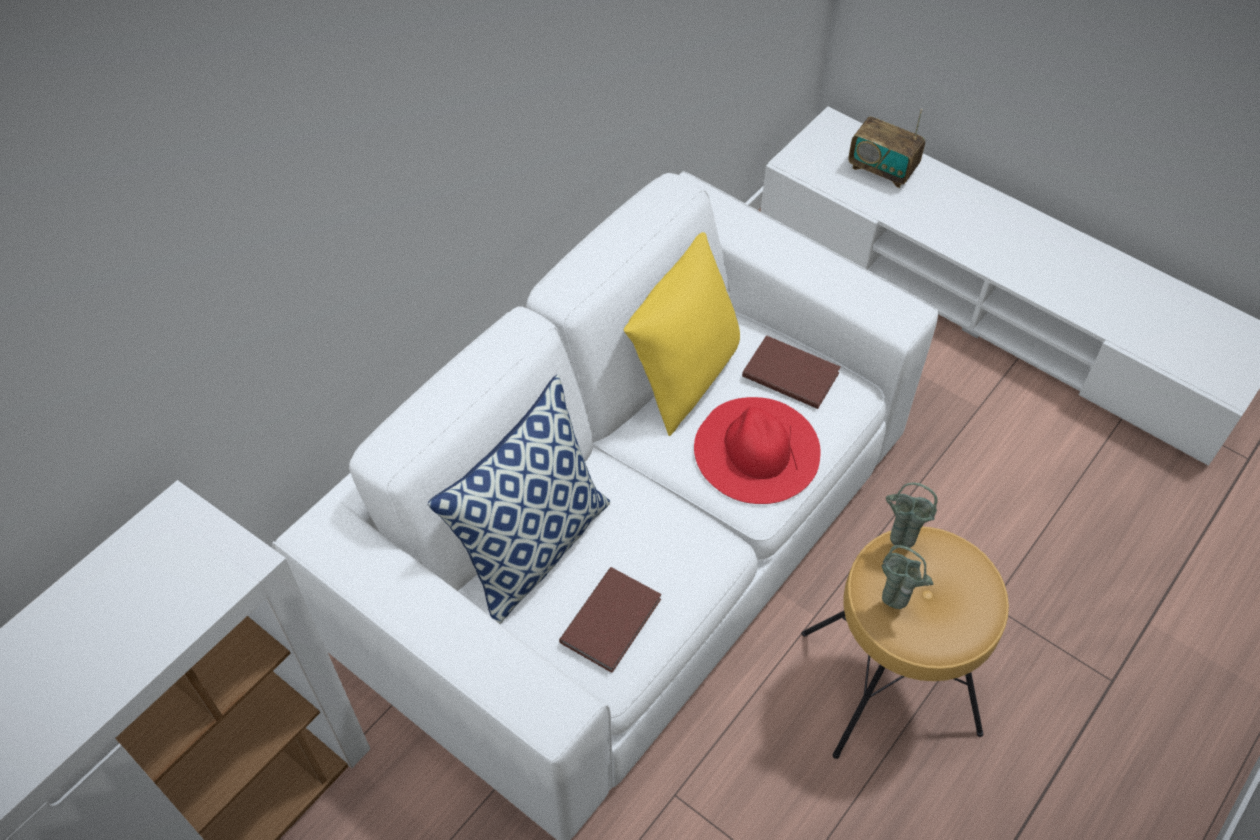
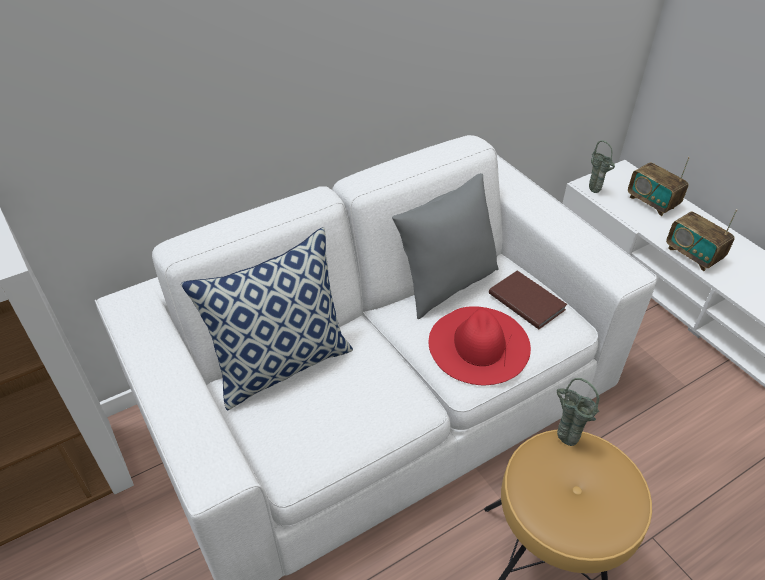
camera: 20 degrees right, 10 degrees down
brown book [559,567,662,673] -> none
yellow pillow [624,232,740,436] -> grey pillow [392,173,499,319]
green vase [881,545,933,609] -> green vase moved to [589,140,615,193]
none -> radio [666,209,737,271]

